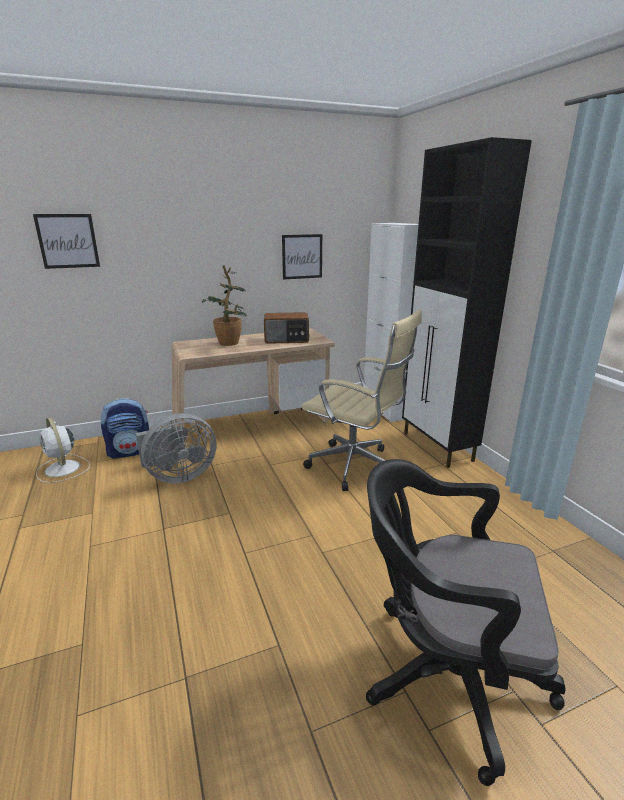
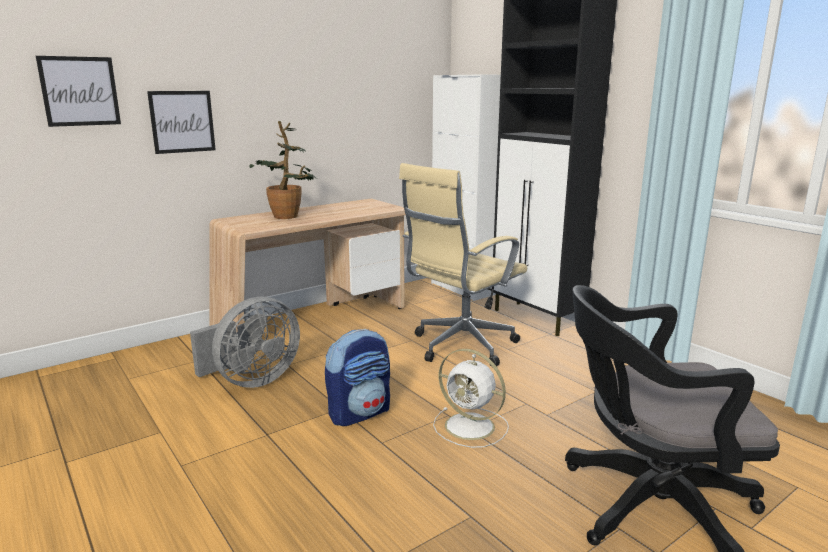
camera: 15 degrees left, 5 degrees down
white fan [36,417,90,483] -> white fan moved to [433,349,509,448]
backpack [101,398,149,459] -> backpack moved to [325,329,390,426]
radio [264,312,309,344] -> none
picture [282,234,322,280] -> picture moved to [147,91,216,154]
beige office chair [301,310,422,491] -> beige office chair turned 120 degrees clockwise [399,163,527,367]

